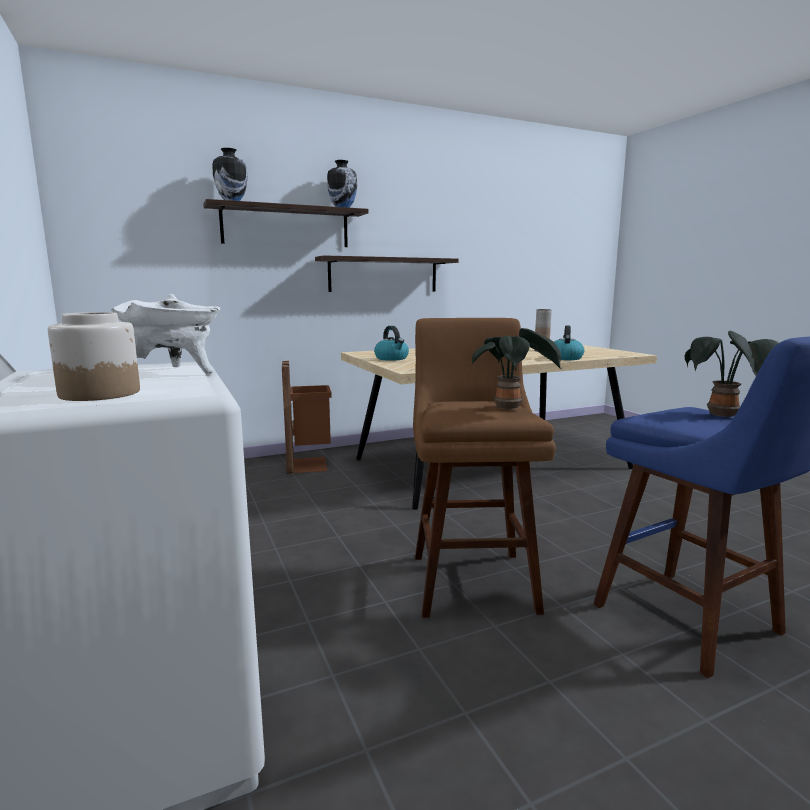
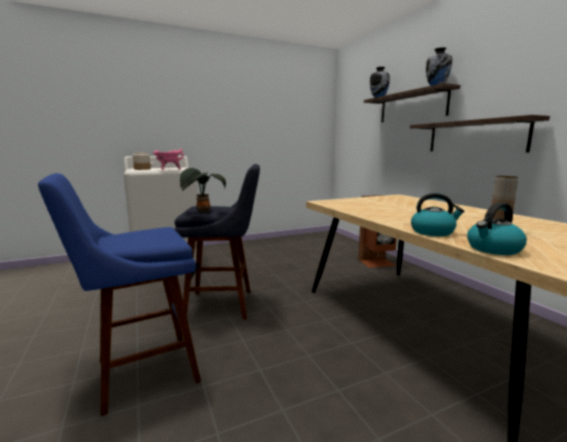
camera: 90 degrees right, 0 degrees up
white cooking pot [111,294,221,374] -> pink cooking pot [153,149,184,170]
kettle [374,326,409,361] -> kettle moved to [467,202,527,255]
brown stool [413,318,556,618] -> blue stool [174,164,260,320]
potted plant [685,331,778,417] -> none

